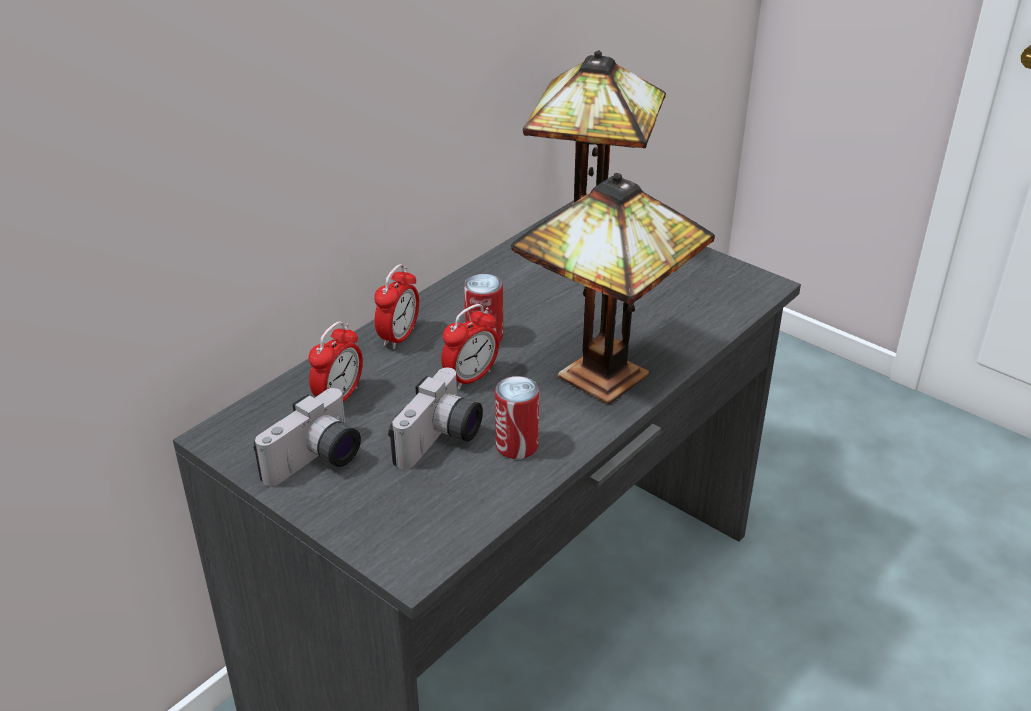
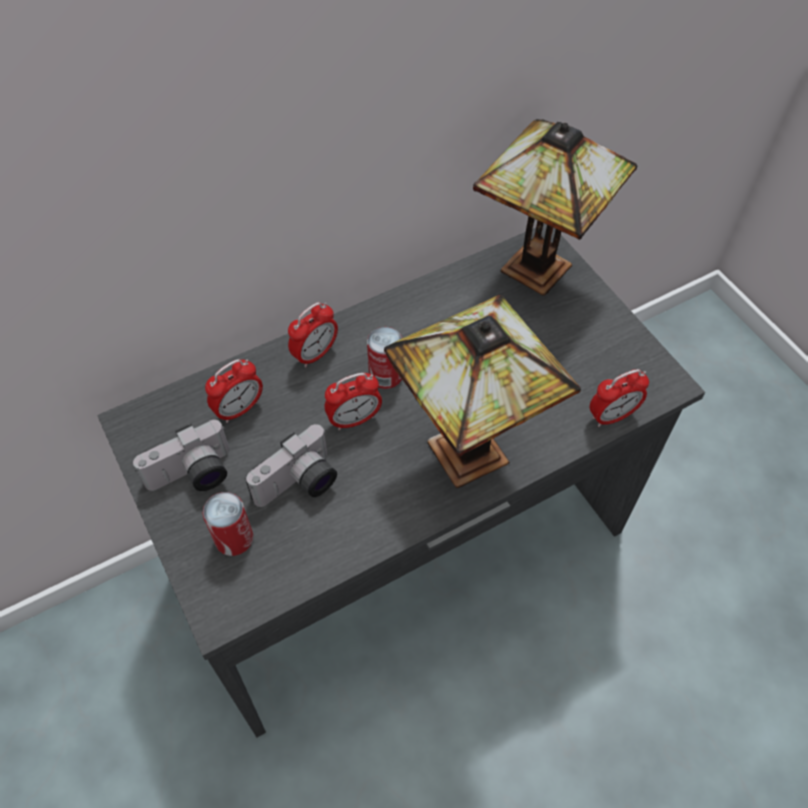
camera: 20 degrees right, 20 degrees up
can [495,376,539,459] -> can moved to [203,492,253,556]
none -> alarm clock [590,369,649,427]

